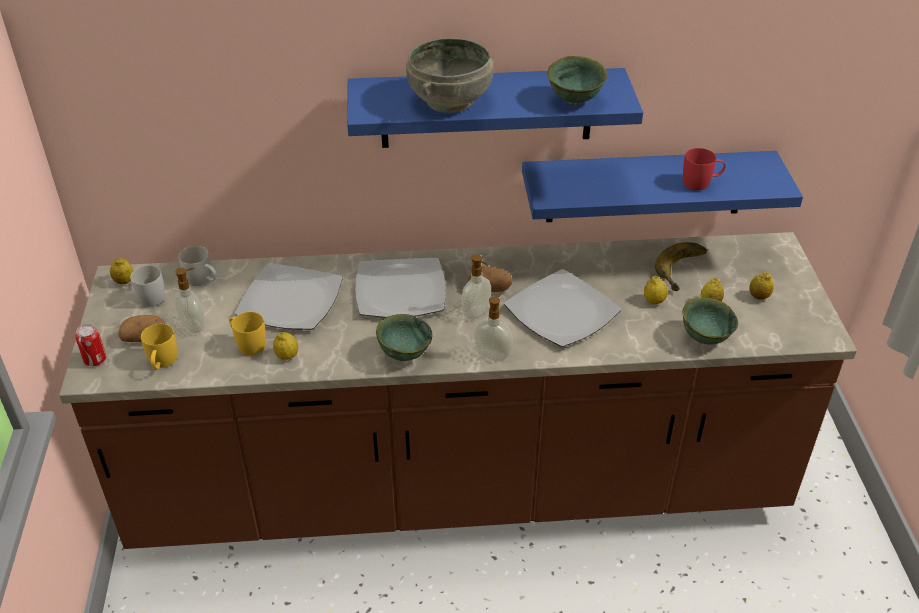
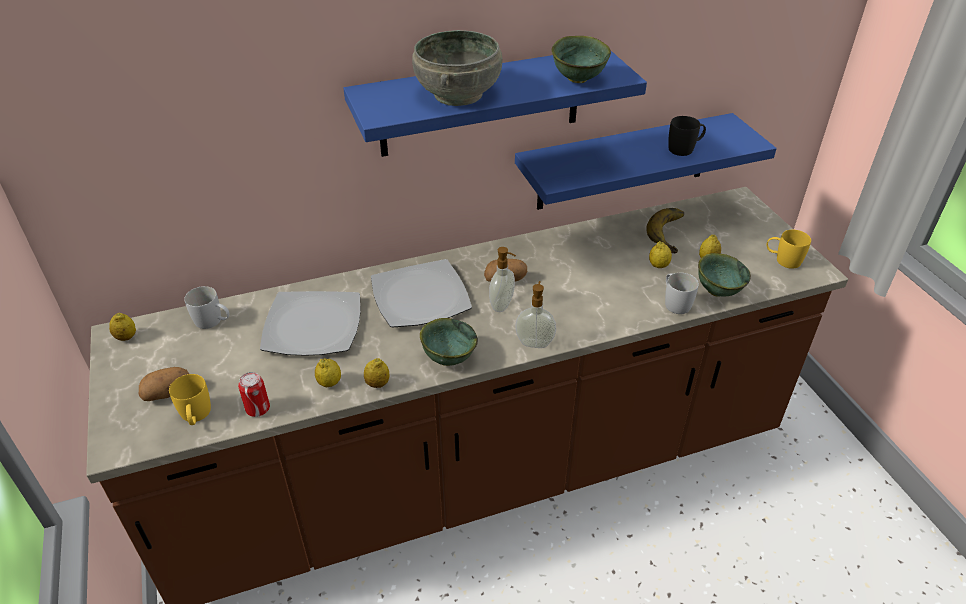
camera: 15 degrees left, 0 degrees up
can [75,324,106,366] -> can moved to [238,372,270,417]
white mug [130,265,165,307] -> white mug moved to [665,273,699,314]
soap dispenser [174,268,205,333] -> none
yellow mug [229,312,266,355] -> yellow mug moved to [766,230,811,269]
plate [504,269,621,347] -> none
red mug [683,148,726,190] -> black mug [668,116,706,156]
lemon [749,272,774,300] -> lemon moved to [364,358,389,388]

